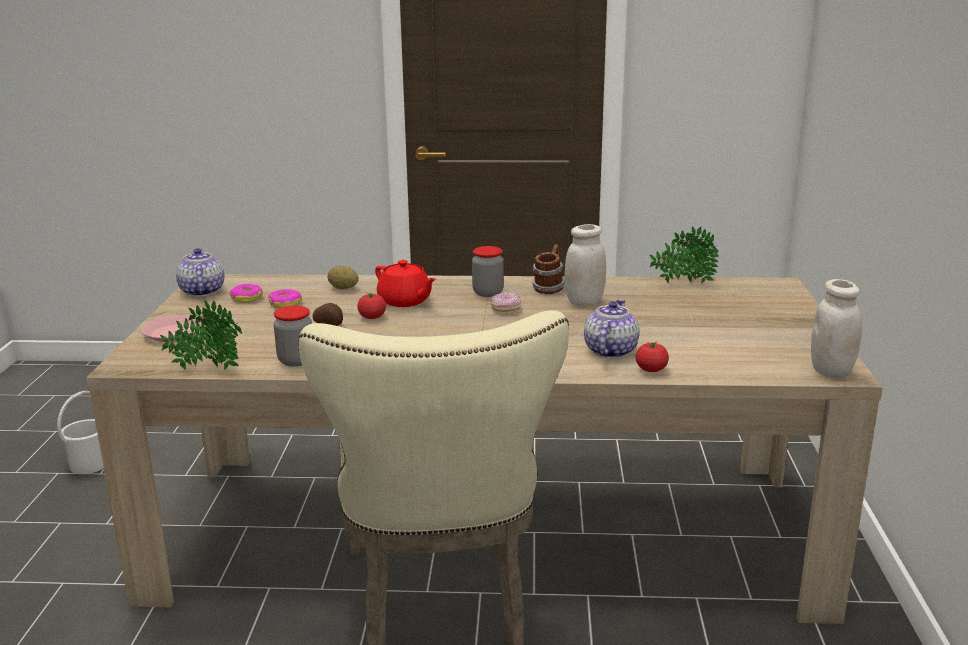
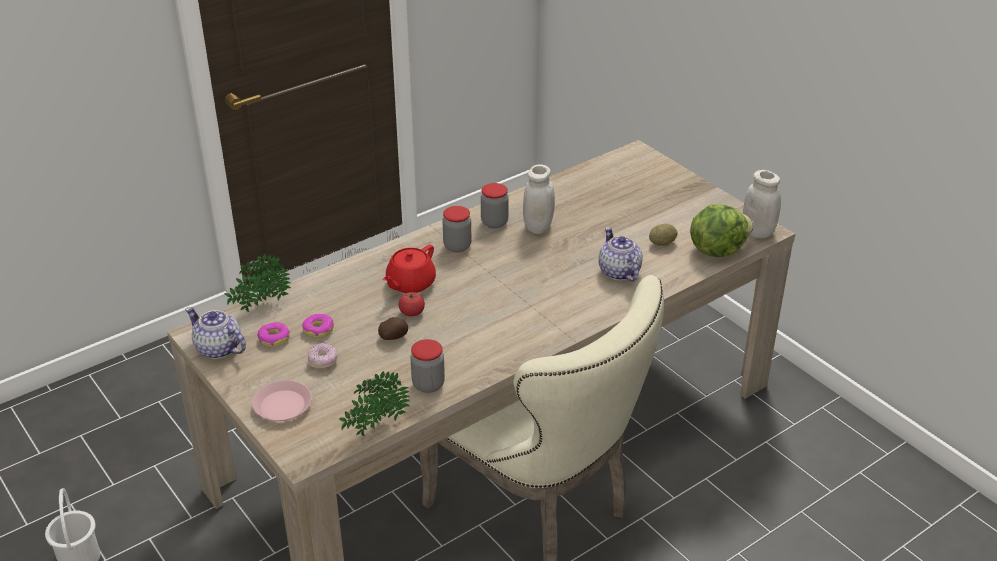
camera: 40 degrees left, 15 degrees up
potato [327,266,359,289] -> potato moved to [649,224,678,246]
red teapot [375,260,436,307] -> red teapot turned 120 degrees clockwise [383,244,436,293]
donut [490,292,521,312] -> donut moved to [308,343,338,369]
mug [532,244,565,294] -> jar [481,183,509,228]
tomato [636,342,669,372] -> none
potted plant [649,226,719,284] -> potted plant moved to [225,254,291,312]
none -> lettuce [690,205,754,257]

